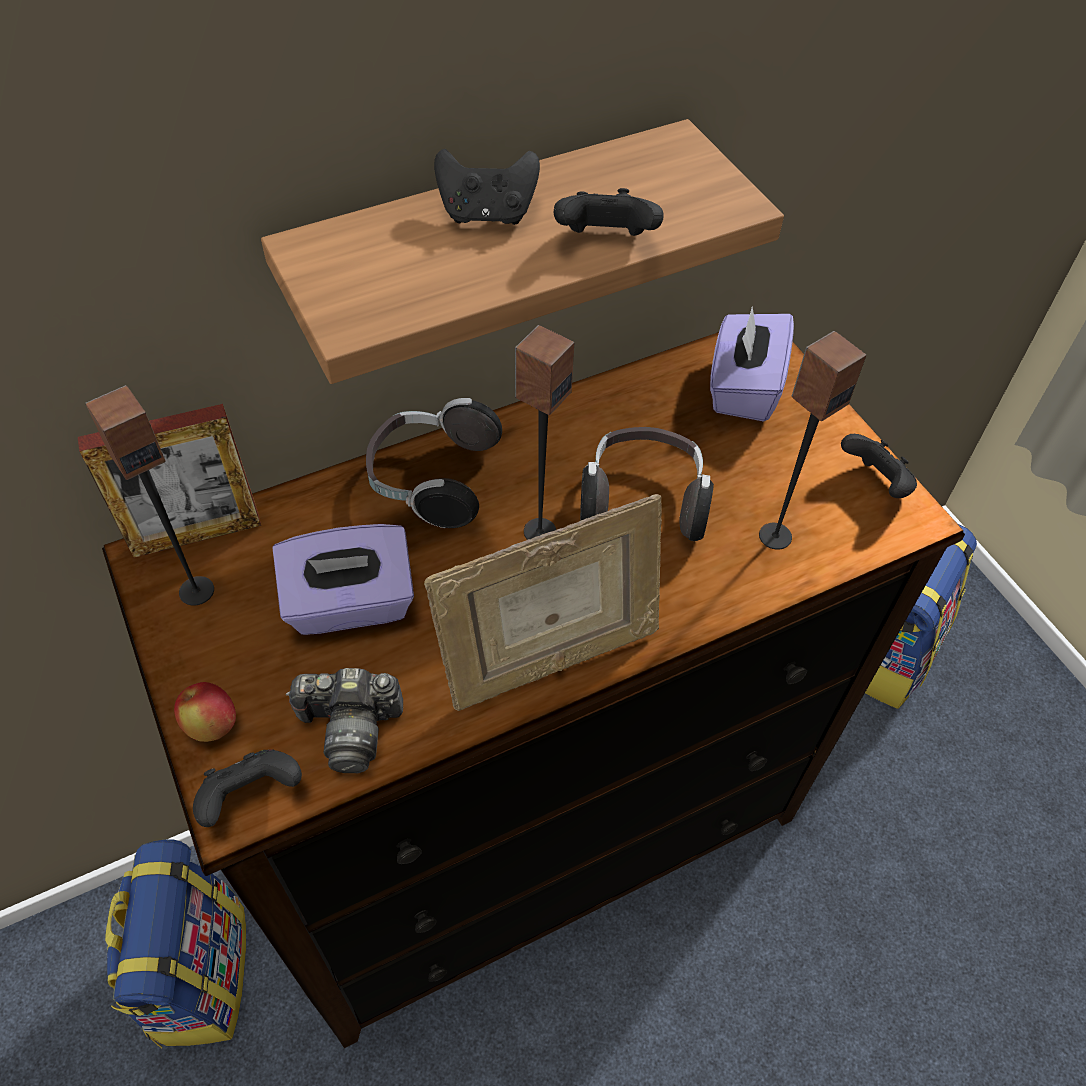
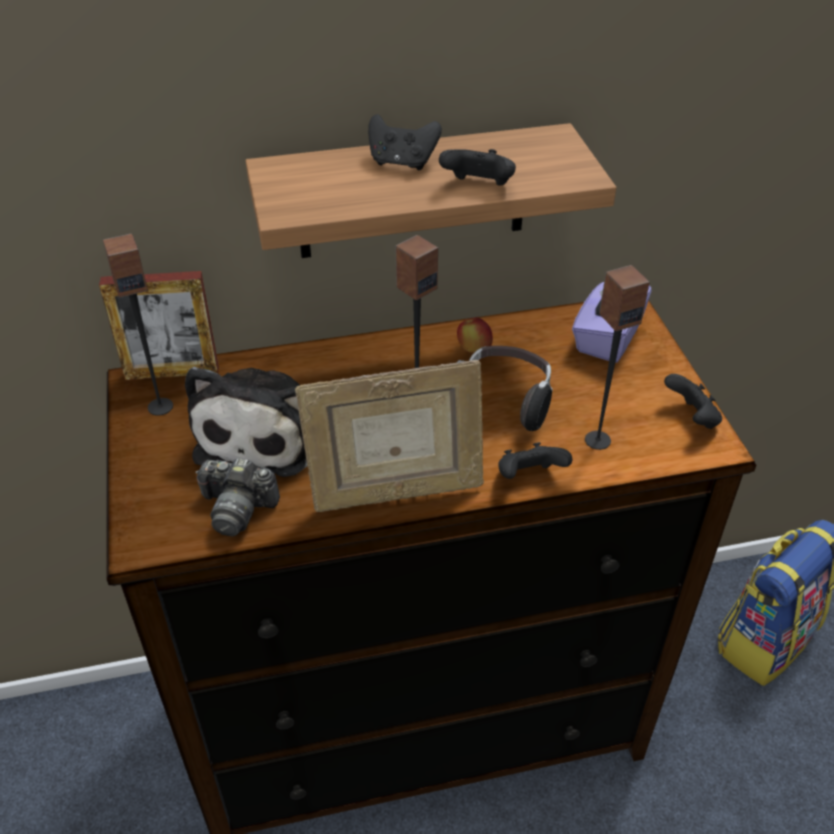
camera: 15 degrees right, 10 degrees down
backpack [105,839,246,1048] -> none
apple [174,682,236,742] -> apple moved to [457,317,493,353]
black game controller [193,749,302,827] -> black game controller moved to [498,442,572,479]
purple tissue box [272,524,414,635] -> plush toy [185,366,307,477]
headphones [366,398,502,528] -> none

